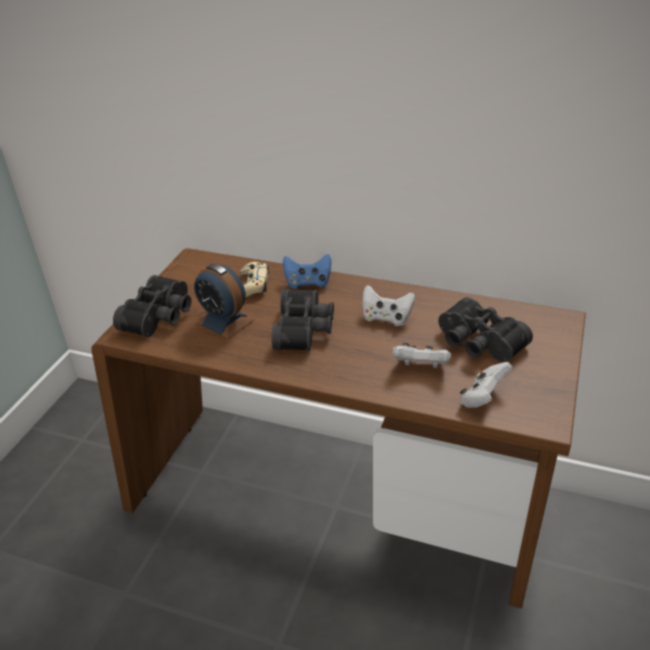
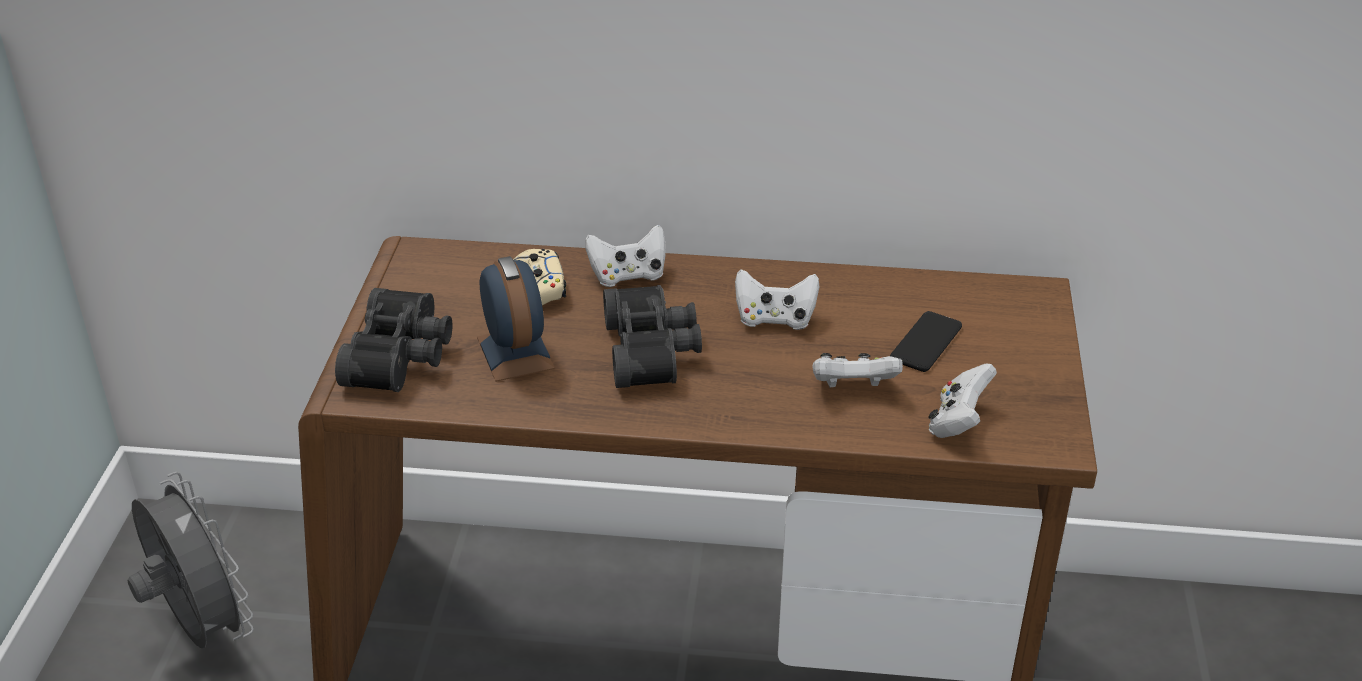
camera: 15 degrees left, 0 degrees up
alarm clock [194,264,254,339] -> alarm clock turned 135 degrees counterclockwise [477,256,555,382]
blue game controller [283,254,332,289] -> white game controller [585,225,666,287]
black binoculars [438,297,533,362] -> phone [890,311,962,372]
none -> grey fan [127,472,254,648]

